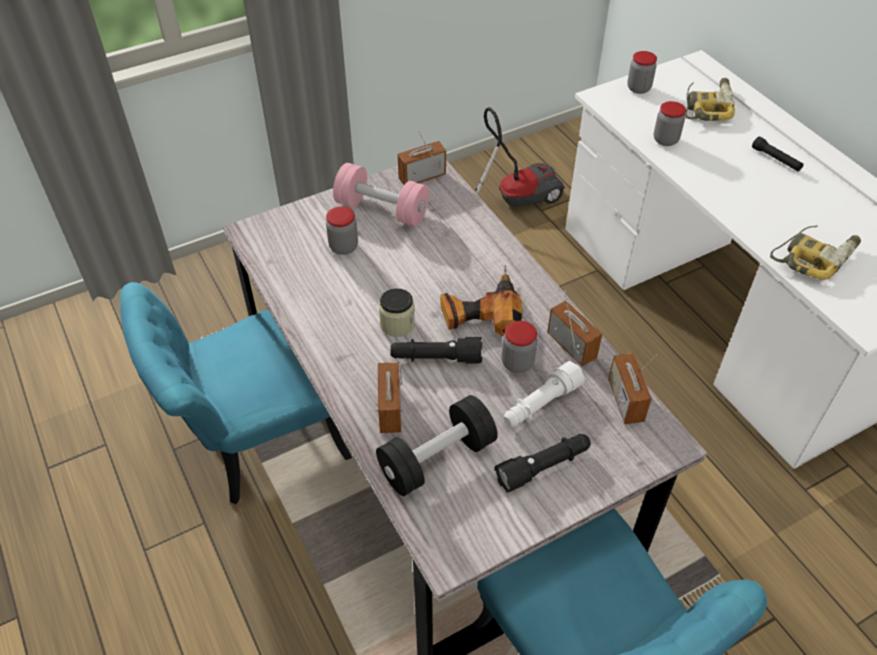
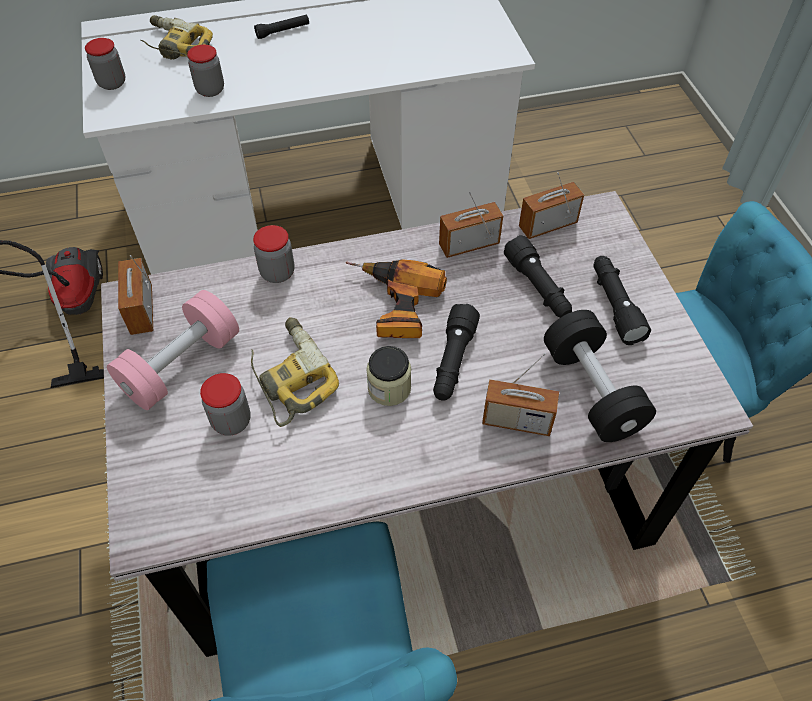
camera: 75 degrees left, 5 degrees up
jar [502,321,537,373] -> jar moved to [253,225,295,283]
white flashlight [504,361,585,427] -> black flashlight [504,235,572,318]
radio [608,353,657,424] -> radio turned 150 degrees clockwise [519,172,584,239]
power drill [770,225,861,280] -> power drill moved to [251,317,339,427]

